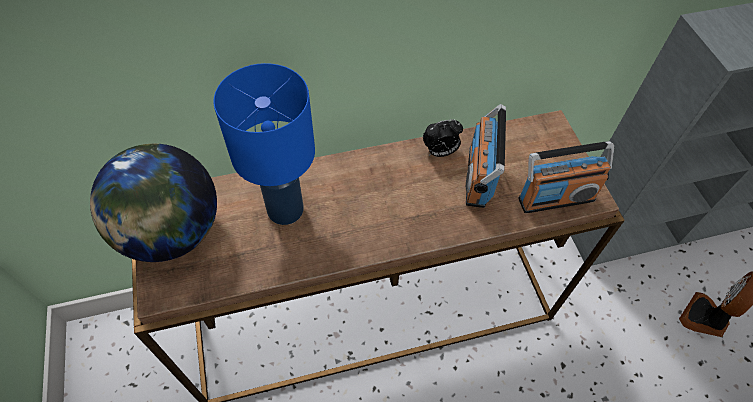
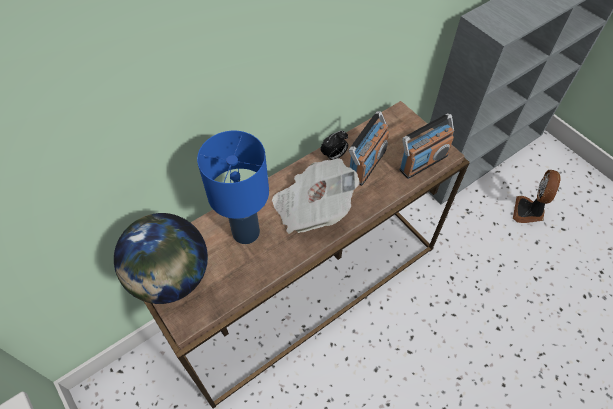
camera: 20 degrees left, 0 degrees up
radio [466,104,506,208] -> radio turned 135 degrees counterclockwise [349,111,389,186]
none -> newspaper [272,158,360,234]

